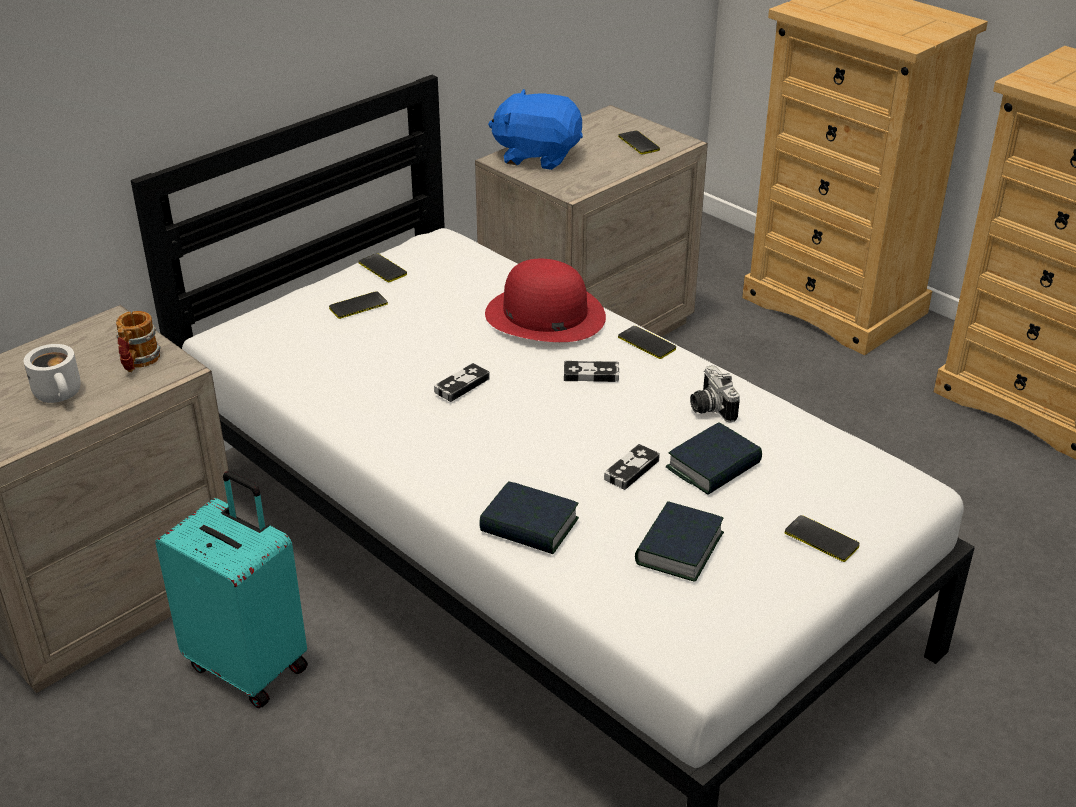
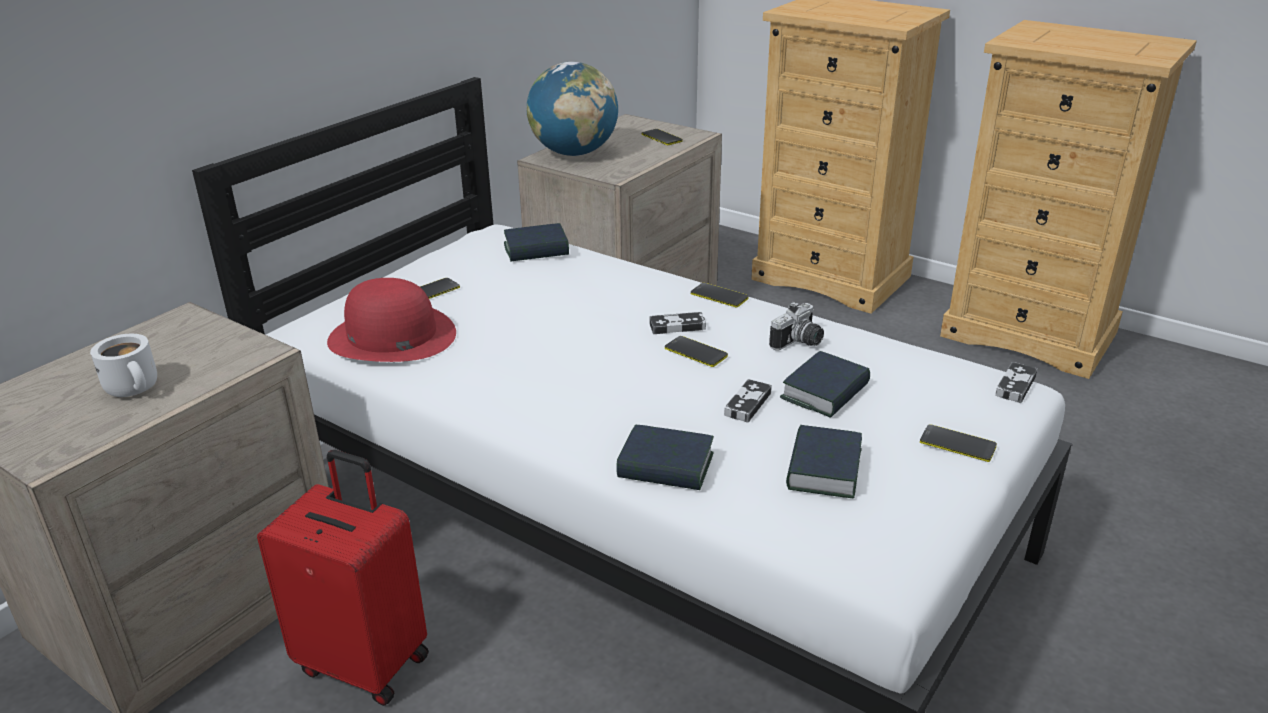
camera: 10 degrees left, 5 degrees down
mug [116,311,161,372] -> none
turquoise suitcase [155,471,308,708] -> red suitcase [257,450,429,706]
phone [359,253,407,282] -> phone moved to [665,336,728,367]
game controller [434,363,490,402] -> game controller moved to [995,362,1038,403]
red hat [485,259,606,342] -> red hat moved to [327,278,456,362]
blue plush toy [488,89,583,170] -> globe [527,62,618,156]
camera [690,365,740,422] -> camera turned 105 degrees counterclockwise [769,302,824,350]
none -> book [504,223,569,262]

